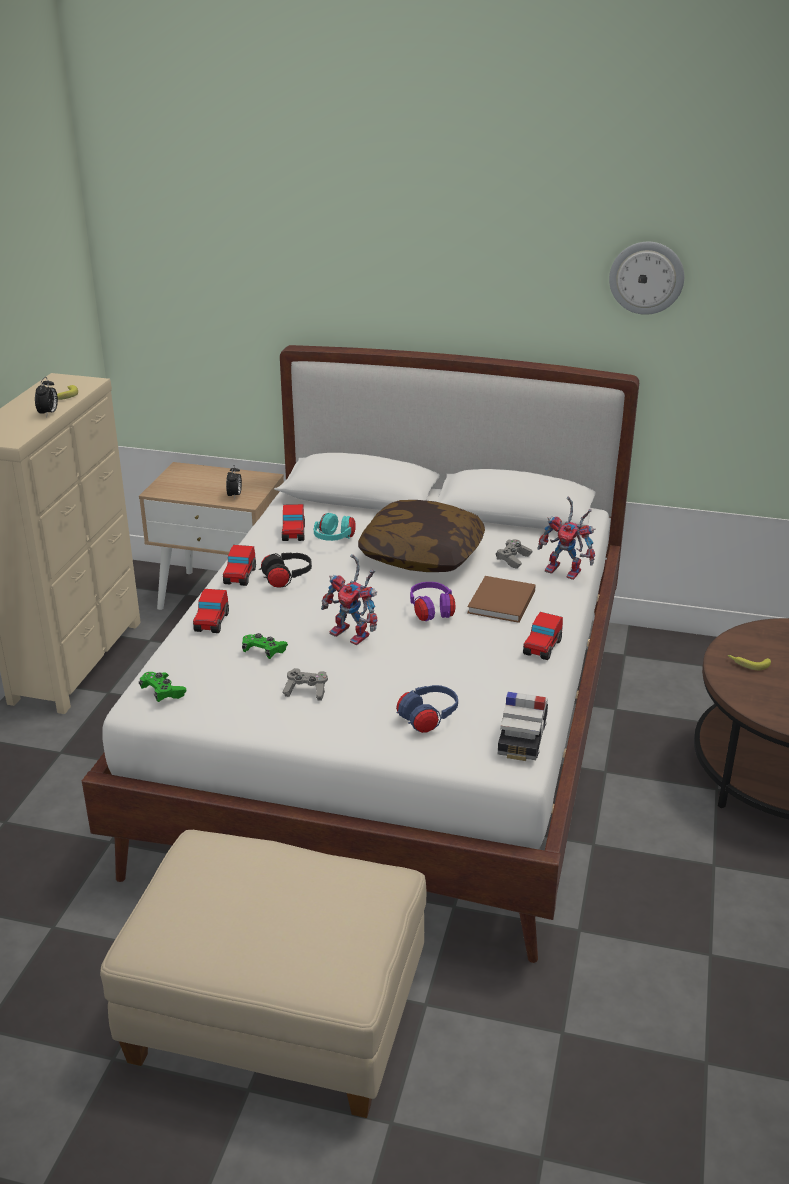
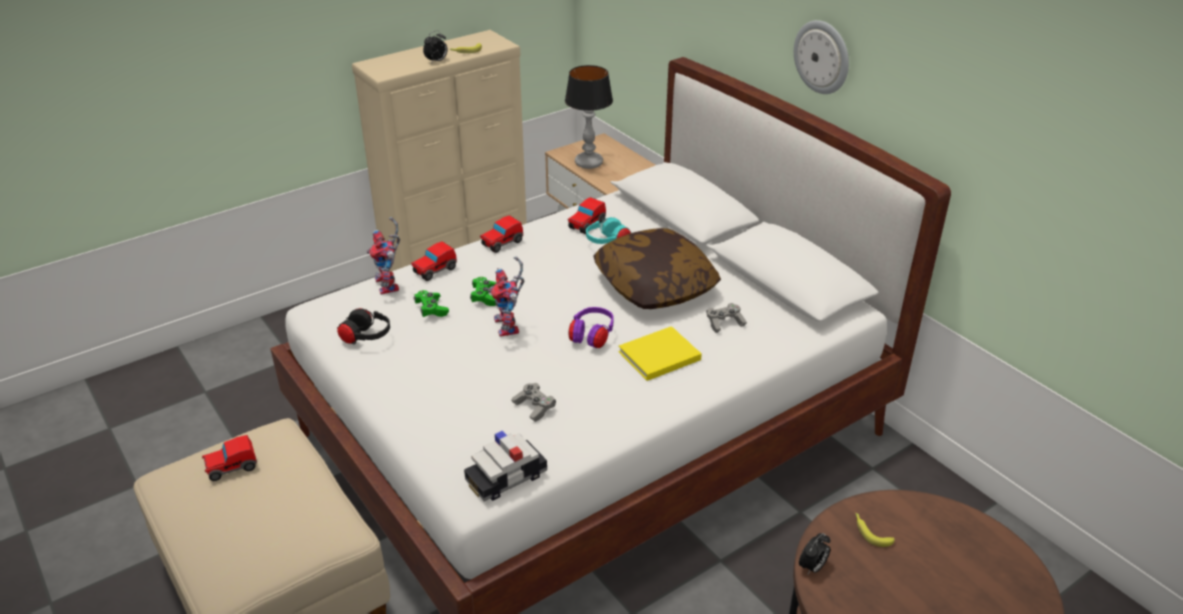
camera: 40 degrees right, 5 degrees up
green game controller [139,672,186,702] -> green game controller moved to [470,277,497,306]
alarm clock [226,465,242,499] -> alarm clock moved to [799,533,831,574]
black headphones [259,553,312,588] -> black headphones moved to [337,308,390,345]
grey game controller [283,668,328,701] -> grey game controller moved to [511,383,556,422]
blue headphones [396,685,458,733] -> none
brown book [467,576,536,623] -> yellow book [618,326,702,381]
toy car [523,612,563,660] -> toy car moved to [202,435,257,481]
toy robot [537,497,596,580] -> toy robot moved to [367,217,400,295]
wall clock [609,242,684,315] -> wall clock moved to [794,20,849,94]
none -> table lamp [565,65,613,169]

